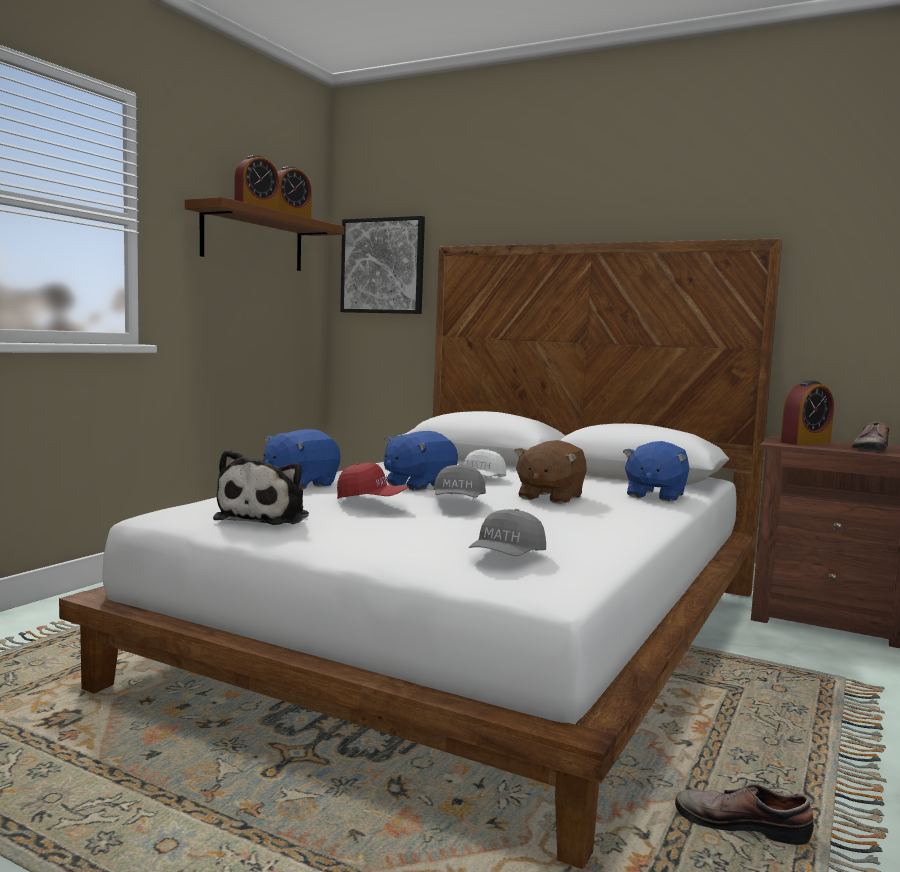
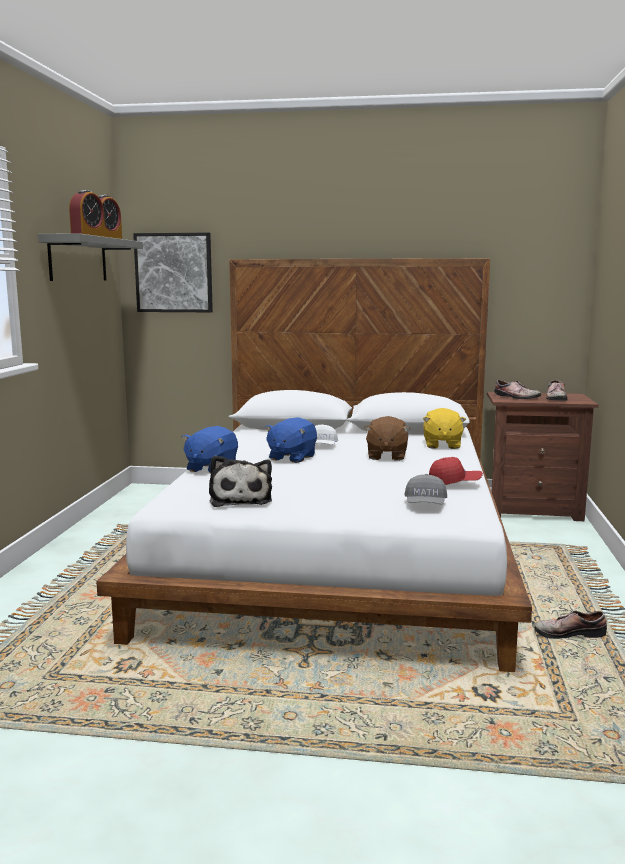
camera: 20 degrees left, 5 degrees up
brown shelf [185,197,344,271] -> grey shelf [38,233,143,281]
red cap [337,463,409,499] -> red cap moved to [429,457,483,485]
grey cap [434,464,486,498] -> none
blue plush toy [623,441,690,502] -> yellow plush toy [423,408,466,449]
alarm clock [781,380,834,445] -> shoe [494,380,541,399]

